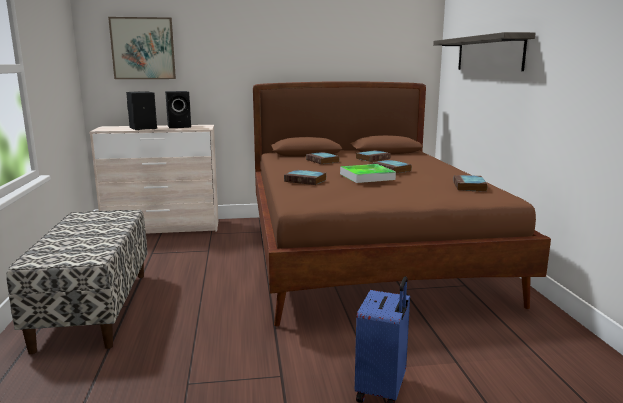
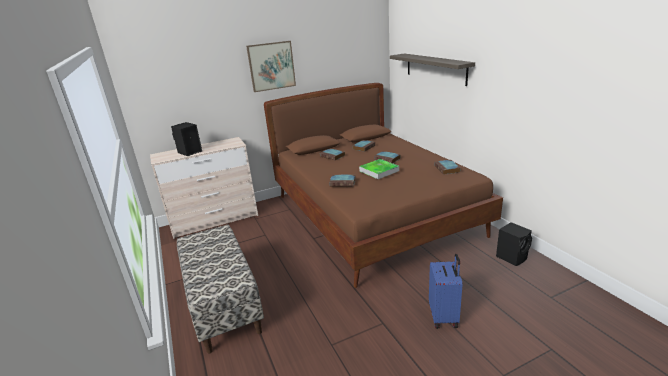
camera: 15 degrees left, 10 degrees up
picture [108,17,176,79] -> picture moved to [246,41,296,92]
black speaker [165,91,191,128] -> black speaker moved to [496,222,532,266]

